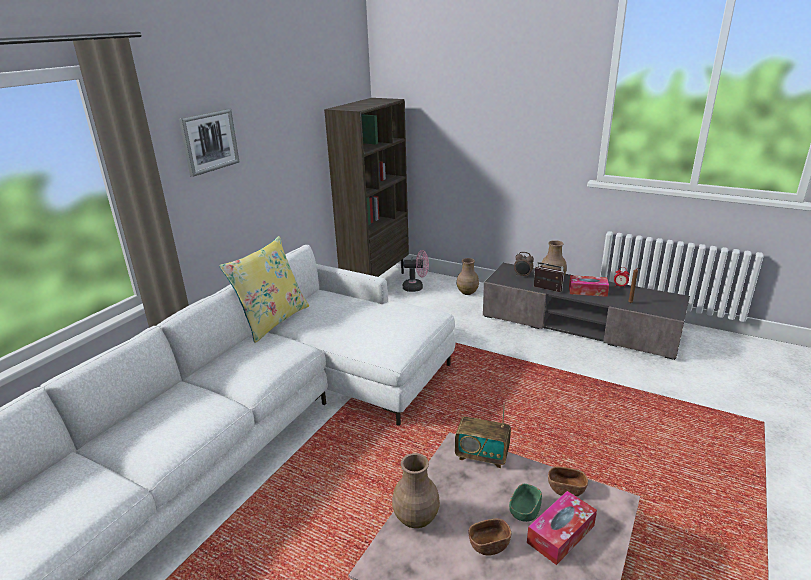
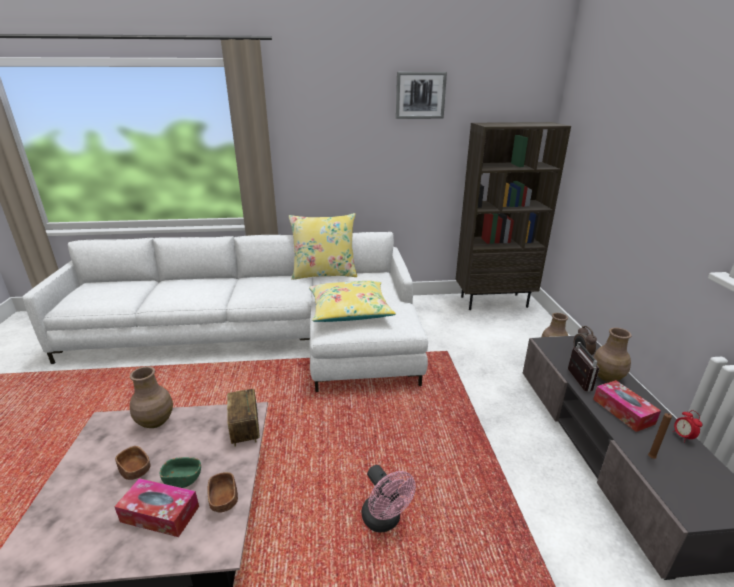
camera: 55 degrees right, 0 degrees up
picture [179,109,239,177] -> picture moved to [396,72,447,119]
pink fan [403,250,429,292] -> pink fan moved to [362,465,416,532]
none -> yellow pillow [309,281,396,322]

